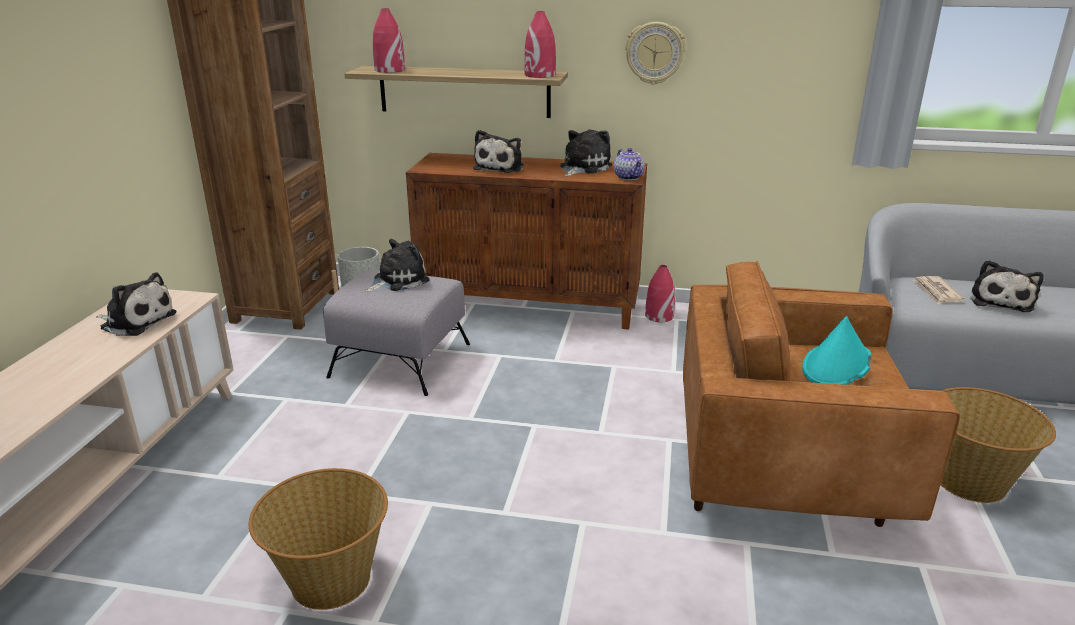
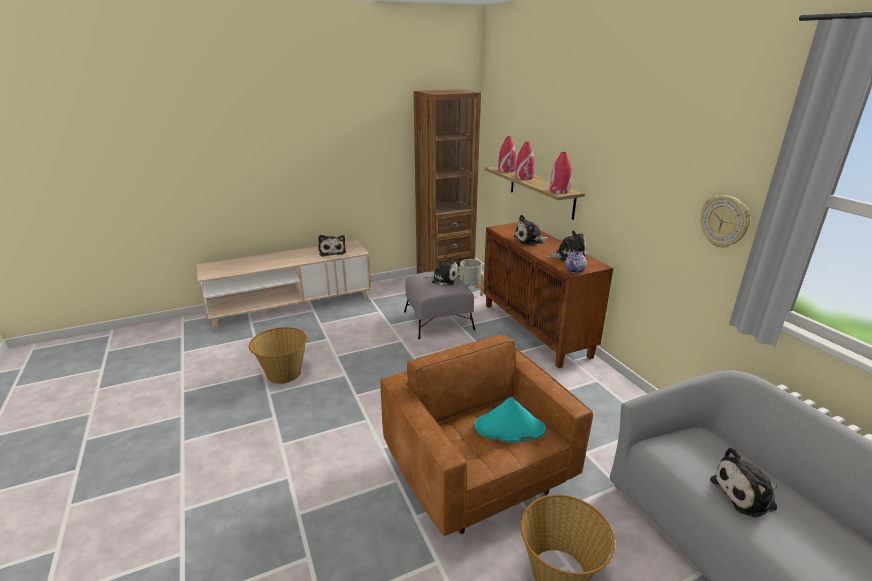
camera: 55 degrees right, 0 degrees up
wall clock [625,22,686,85] -> wall clock moved to [701,195,751,248]
red vase [645,265,675,322] -> red vase moved to [515,142,535,180]
newspaper [913,276,965,304] -> none

